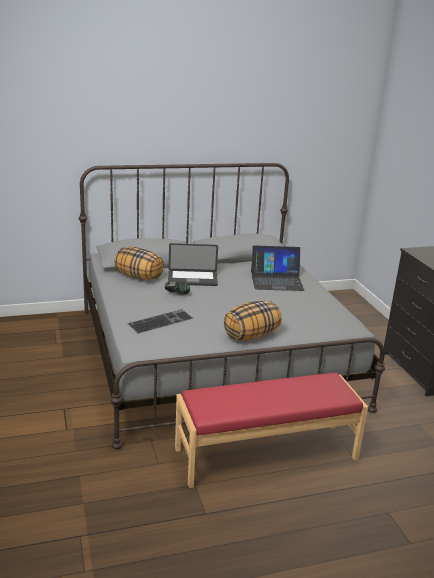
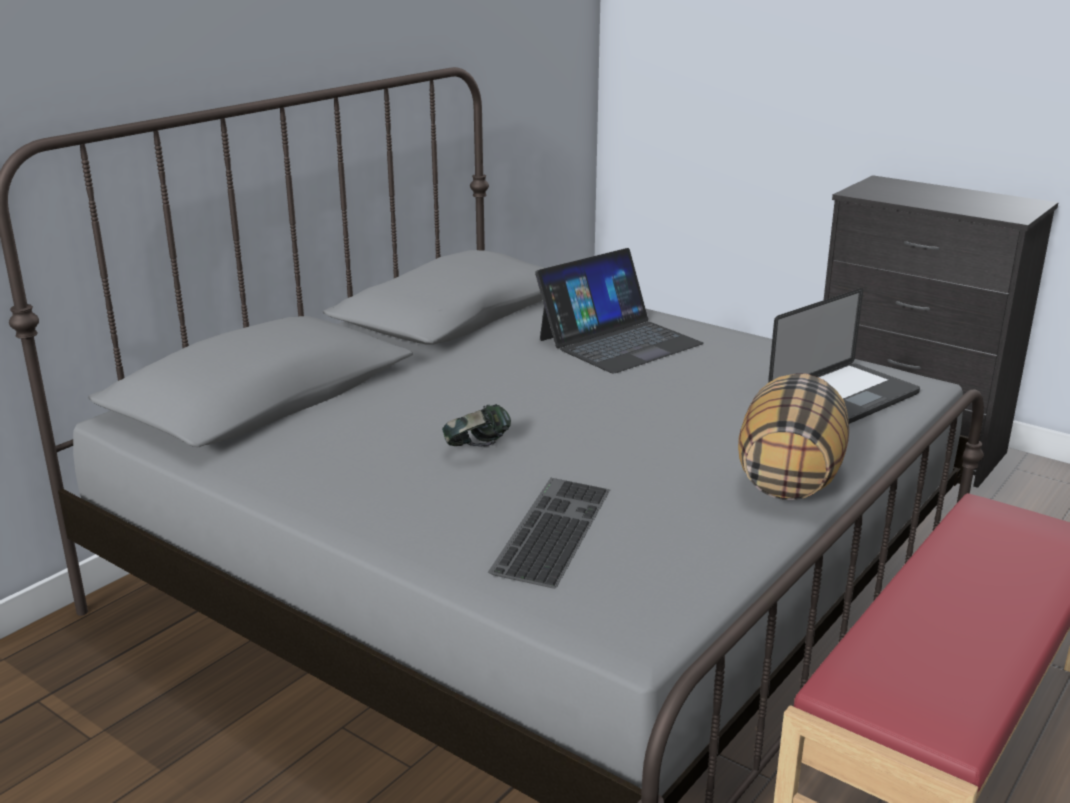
camera: 35 degrees left, 0 degrees up
pillow [115,247,164,280] -> none
laptop [168,243,218,286] -> laptop moved to [768,288,920,424]

